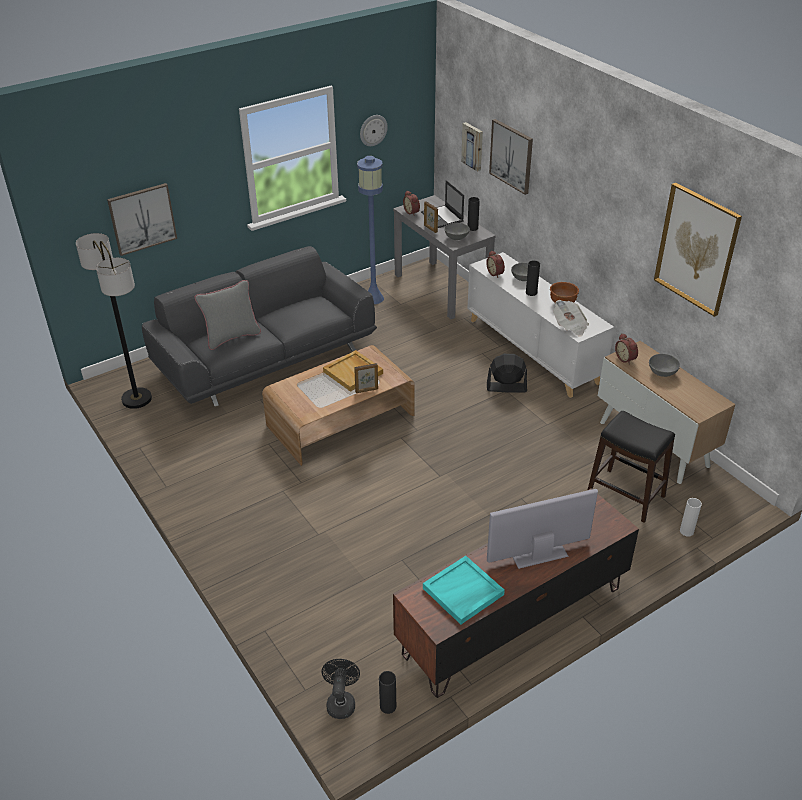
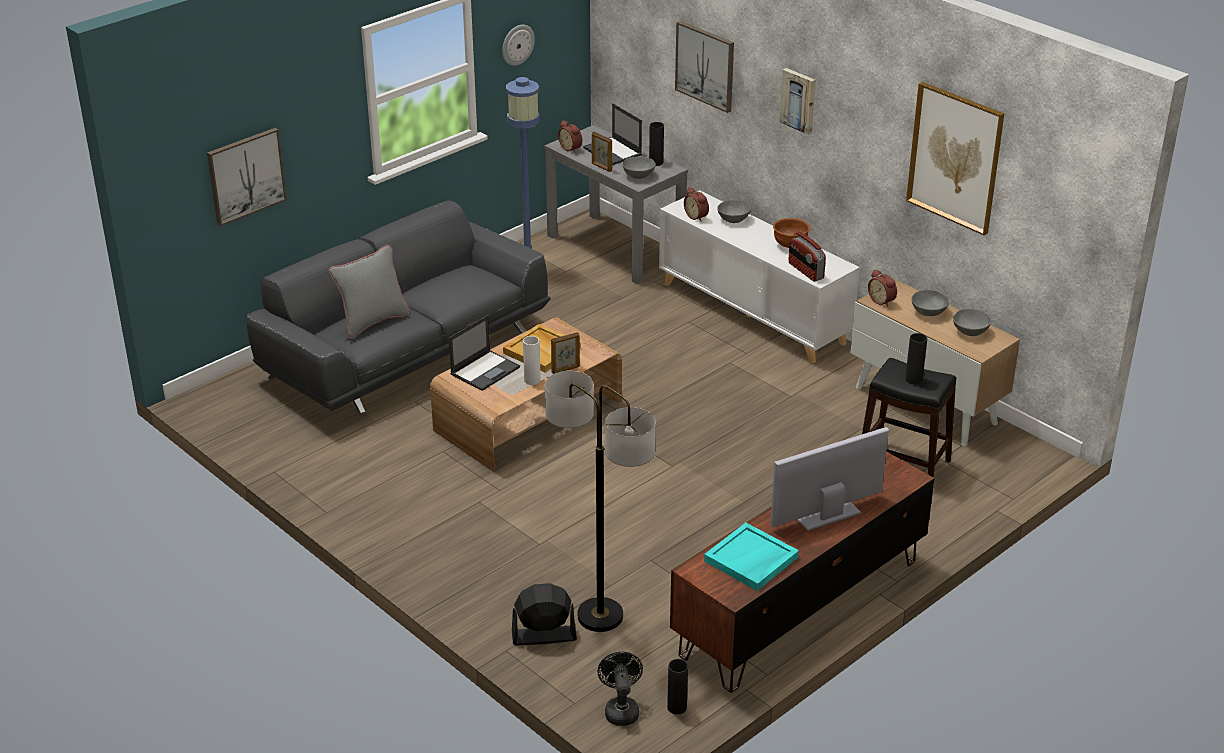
camera: 10 degrees left, 5 degrees down
floor lamp [76,233,152,409] -> floor lamp moved to [545,371,656,632]
picture [461,122,483,172] -> picture moved to [780,68,816,135]
black fan [487,354,527,392] -> black fan moved to [512,583,577,645]
black vase [526,260,540,296] -> black vase moved to [905,333,927,384]
newspaper [553,300,589,337] -> radio [788,231,826,281]
white vase [680,498,702,537] -> white vase moved to [523,336,541,385]
none -> laptop [449,315,520,391]
none -> grey bowl [953,309,991,336]

